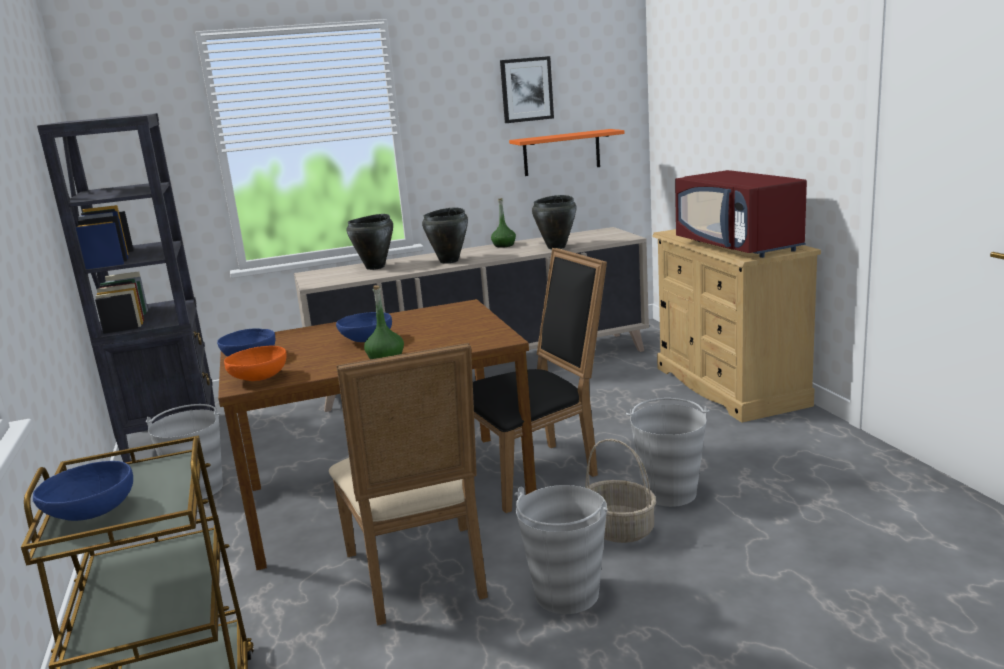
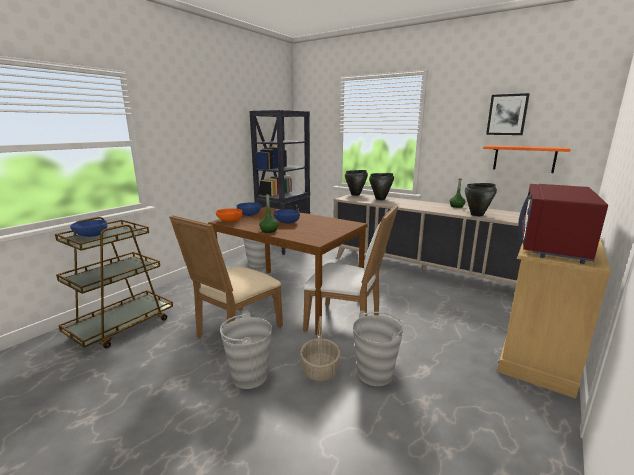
camera: 50 degrees right, 0 degrees up
black cooking pot [422,207,468,264] -> black cooking pot moved to [345,170,368,196]
black chair [473,248,607,513] -> white chair [303,205,398,332]

